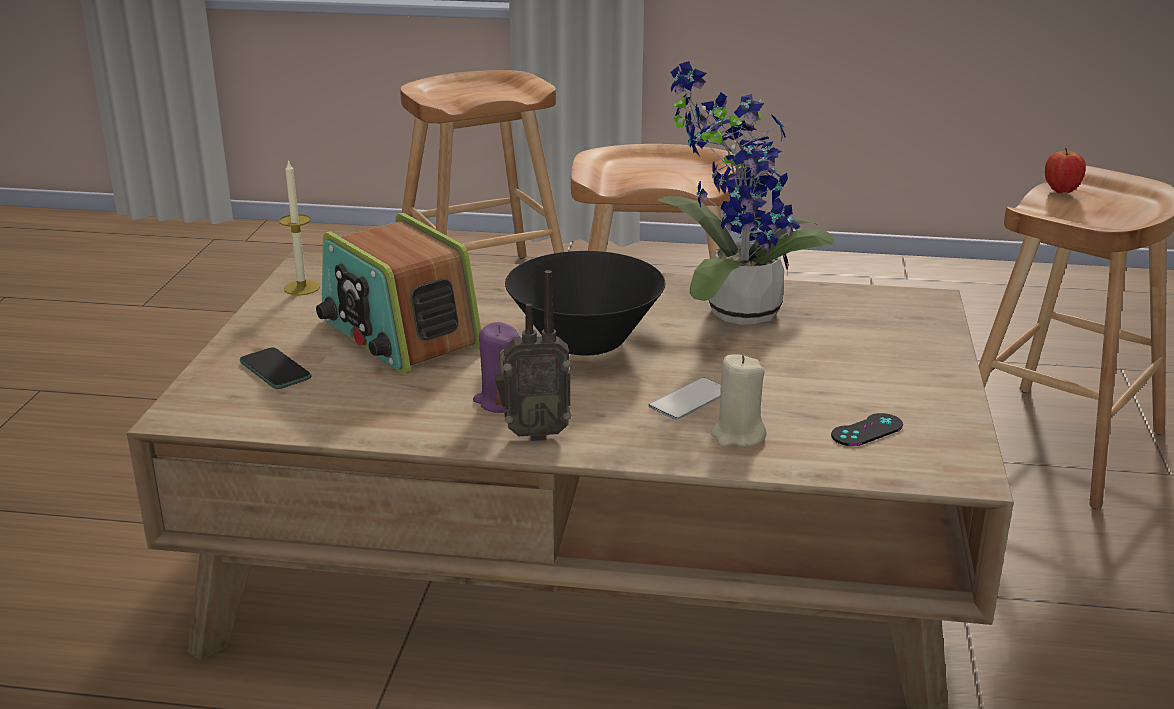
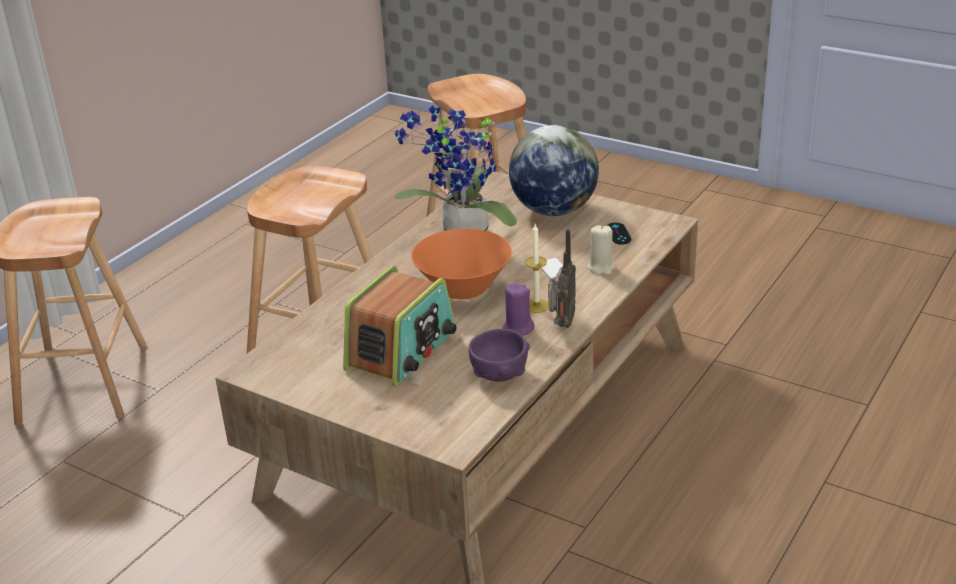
camera: 65 degrees left, 5 degrees up
phone [240,347,311,389] -> none
candle [279,159,320,295] -> candle moved to [525,224,549,313]
radio [316,213,481,375] -> radio turned 45 degrees counterclockwise [343,265,457,386]
black bowl [505,251,665,356] -> orange bowl [411,228,512,299]
apple [1045,148,1086,193] -> none
none -> purple bowl [469,329,530,382]
none -> globe [509,125,599,216]

